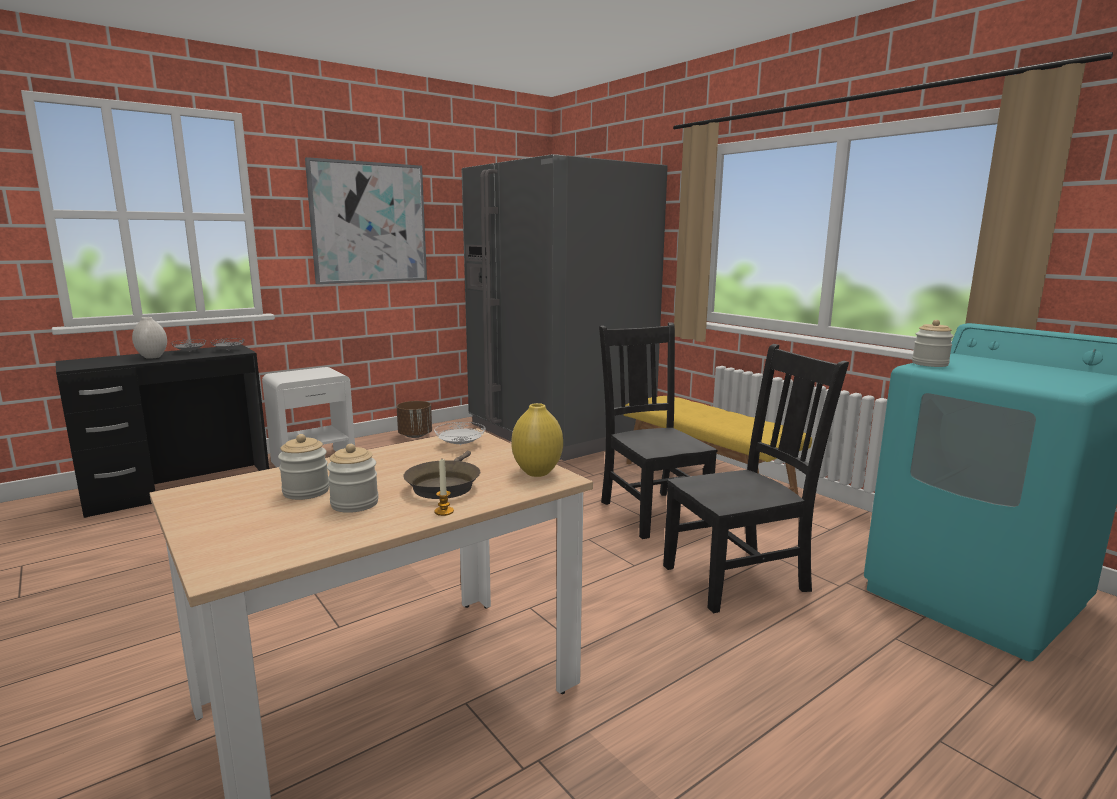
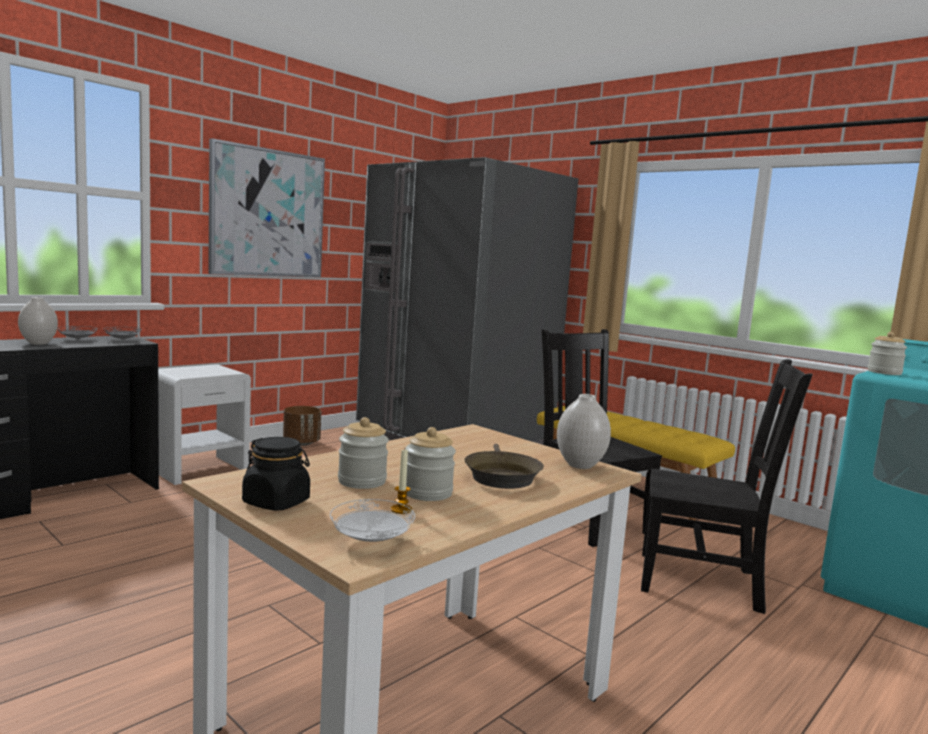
camera: 10 degrees left, 5 degrees down
white plate [434,422,485,445] -> white plate moved to [330,499,415,542]
candle [434,459,454,516] -> candle moved to [391,448,412,514]
yellow vase [511,403,563,477] -> white vase [557,394,611,469]
black chair [663,344,849,613] -> black chair turned 45 degrees clockwise [641,359,813,614]
none -> black jar [242,437,310,511]

